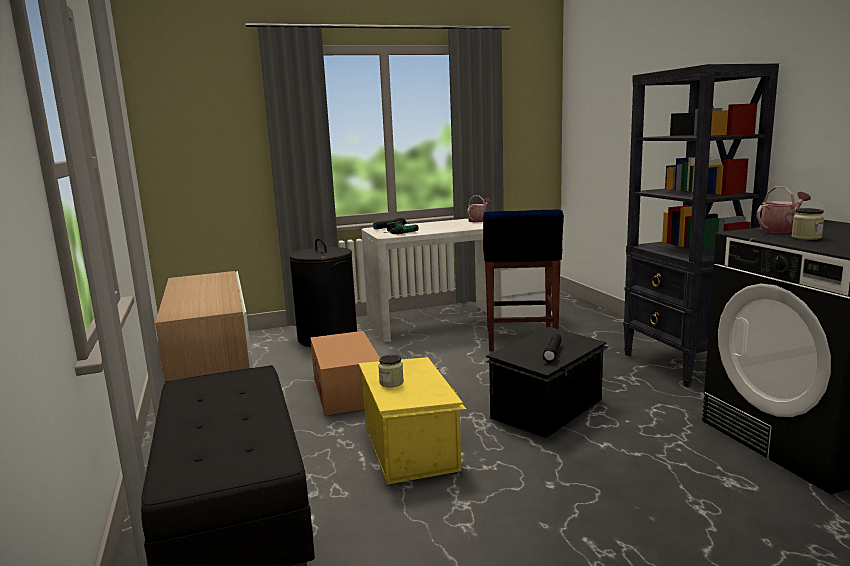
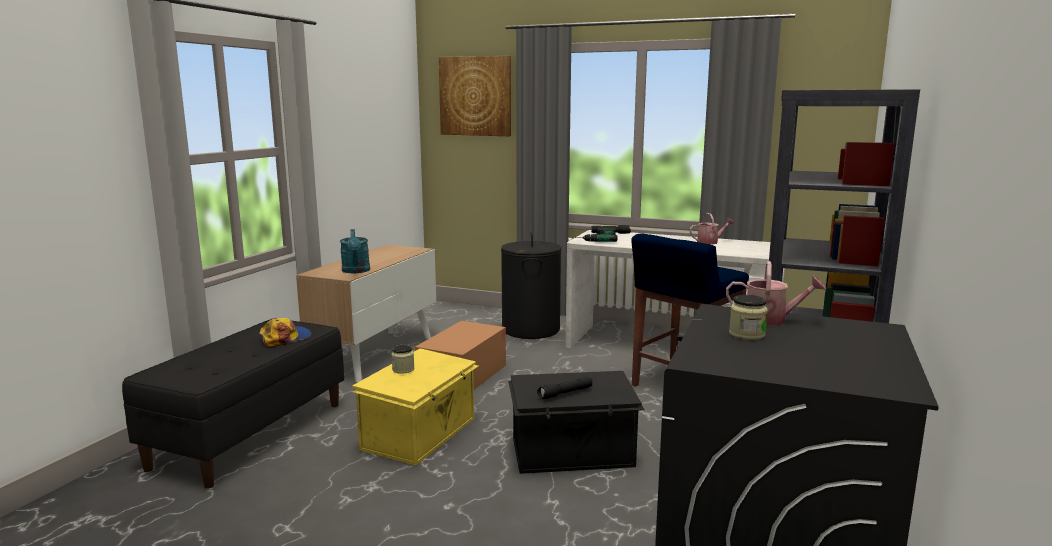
camera: 40 degrees right, 0 degrees up
none -> cap [259,318,311,346]
none -> turquoise watering can [340,229,370,273]
none -> picture [439,56,511,136]

